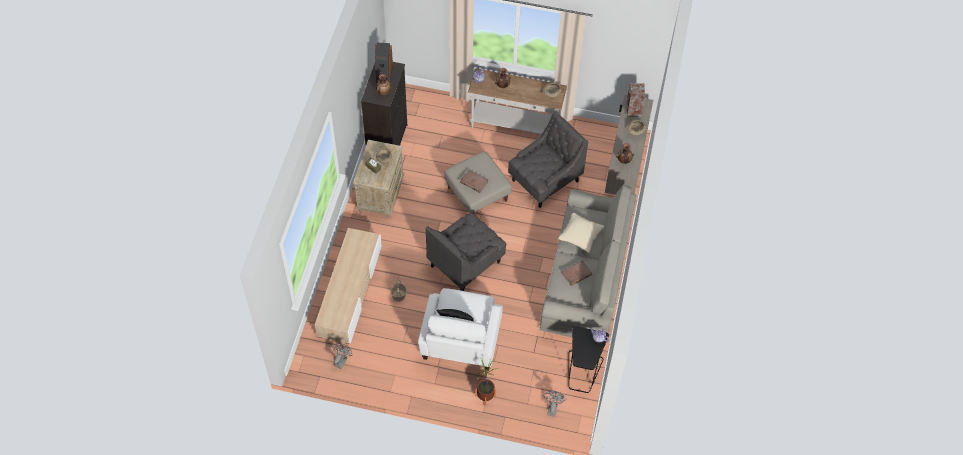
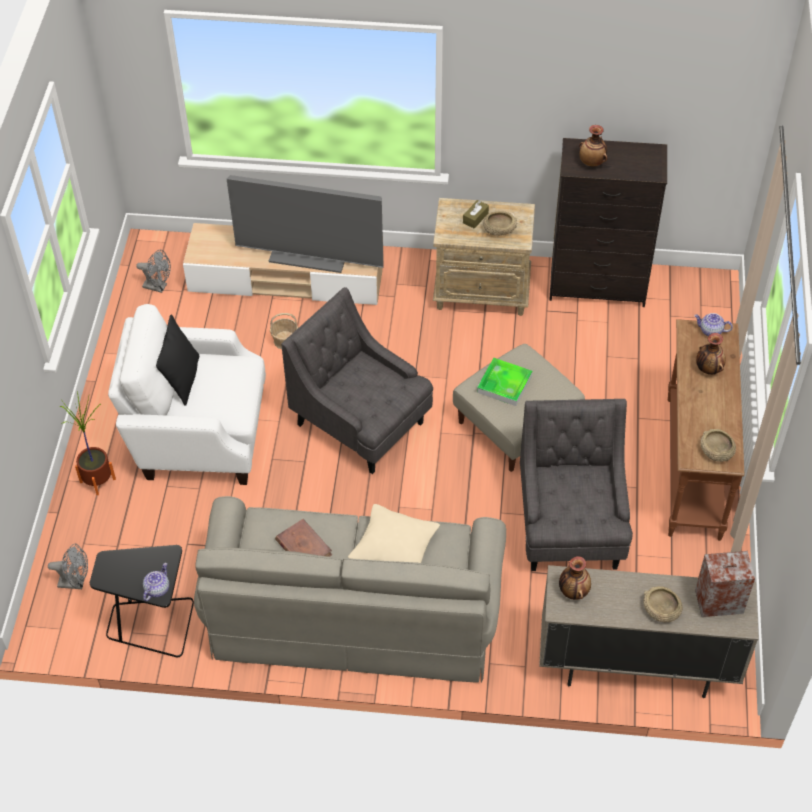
camera: 85 degrees right, 5 degrees down
speaker [375,43,393,83] -> none
brown book [460,170,488,193] -> tray [477,358,532,406]
white console table [468,69,567,134] -> brown console table [668,319,744,541]
grey armchair [508,111,588,208] -> grey armchair turned 135 degrees counterclockwise [520,399,633,571]
none -> television [227,175,384,273]

